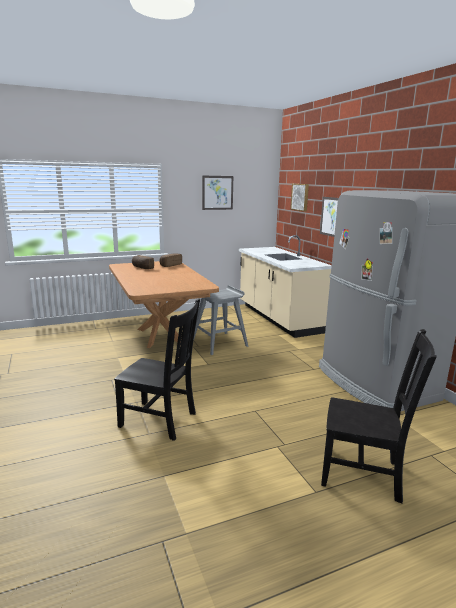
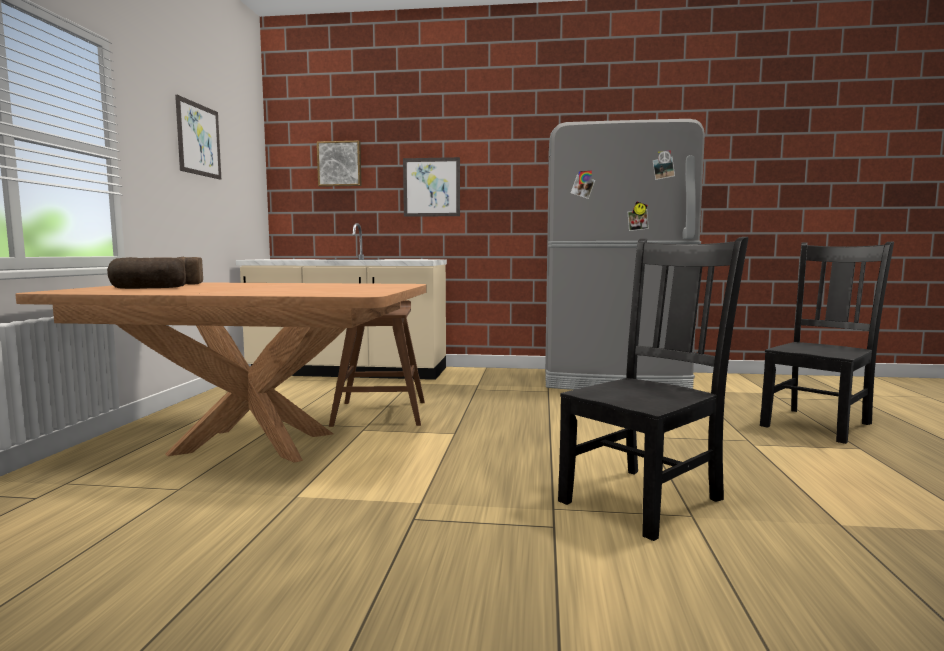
camera: 60 degrees left, 10 degrees down
grey stool [193,285,249,355] -> brown stool [329,300,425,427]

